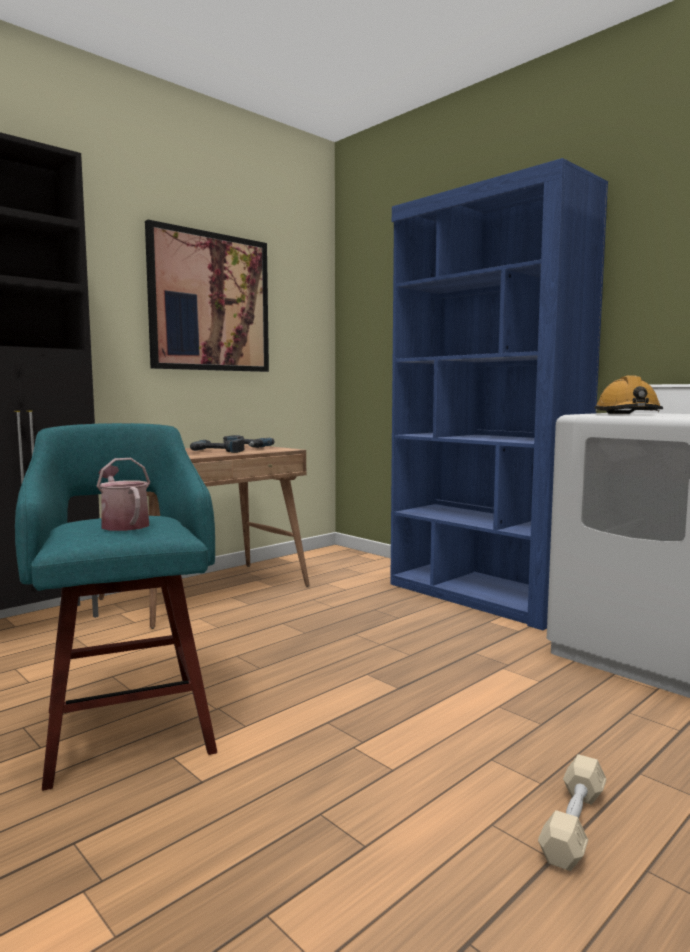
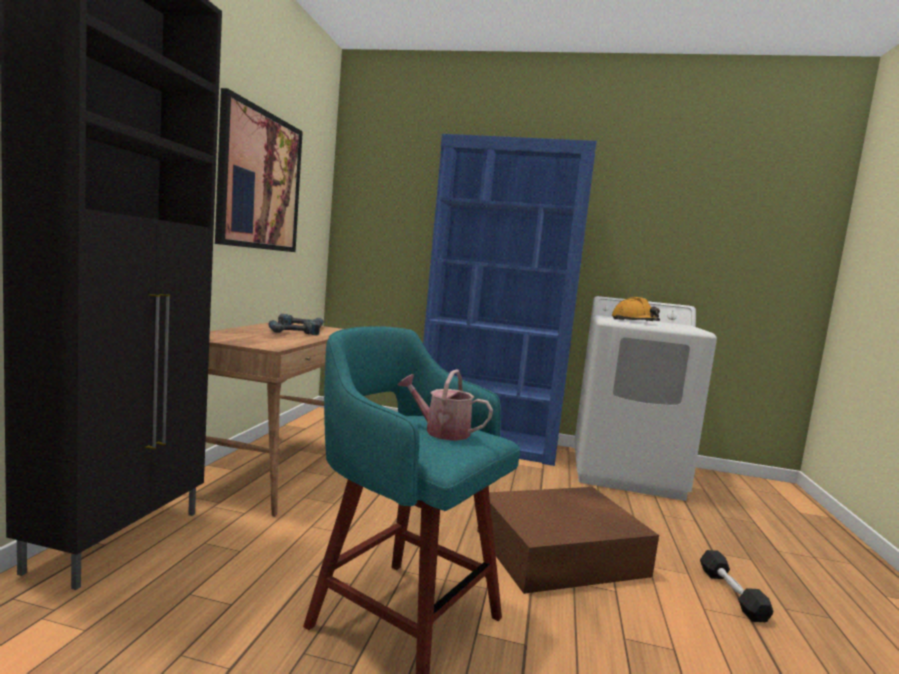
camera: 35 degrees left, 0 degrees up
beige dumbbell [538,754,606,871] -> black dumbbell [700,550,774,622]
none -> brown storage box [477,487,659,594]

